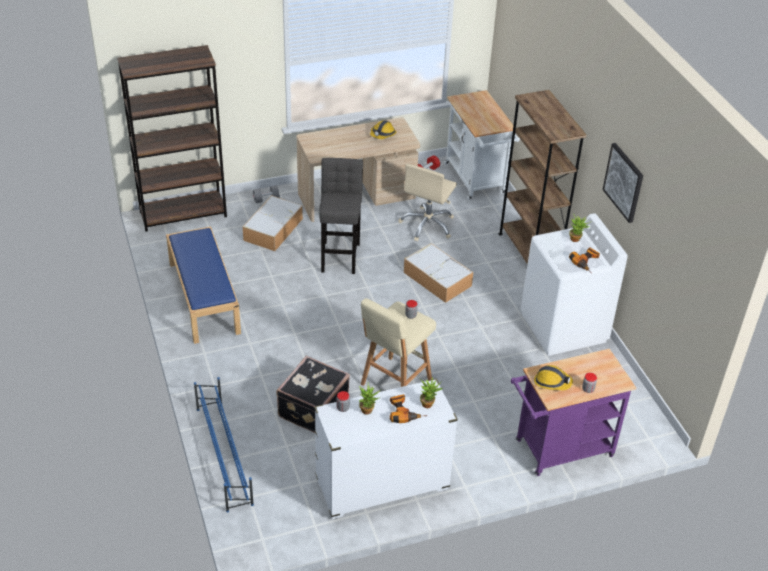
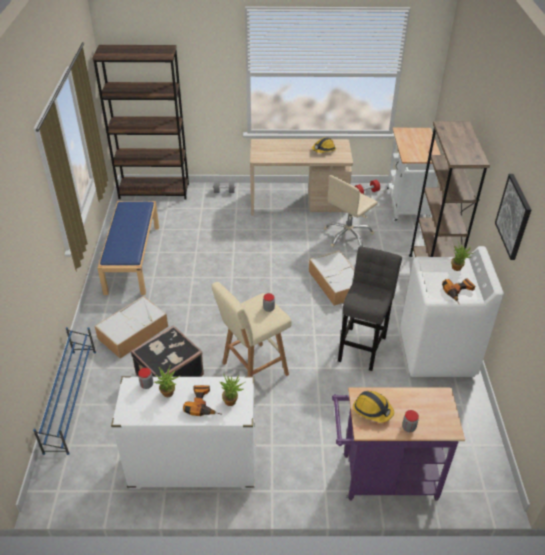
camera: 20 degrees right, 0 degrees up
storage box [243,195,303,251] -> storage box moved to [95,296,168,358]
grey stool [319,158,363,274] -> grey stool moved to [338,247,402,371]

